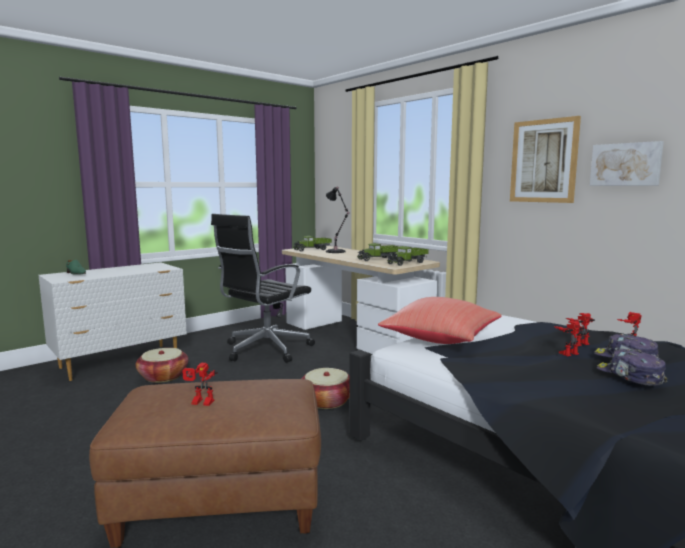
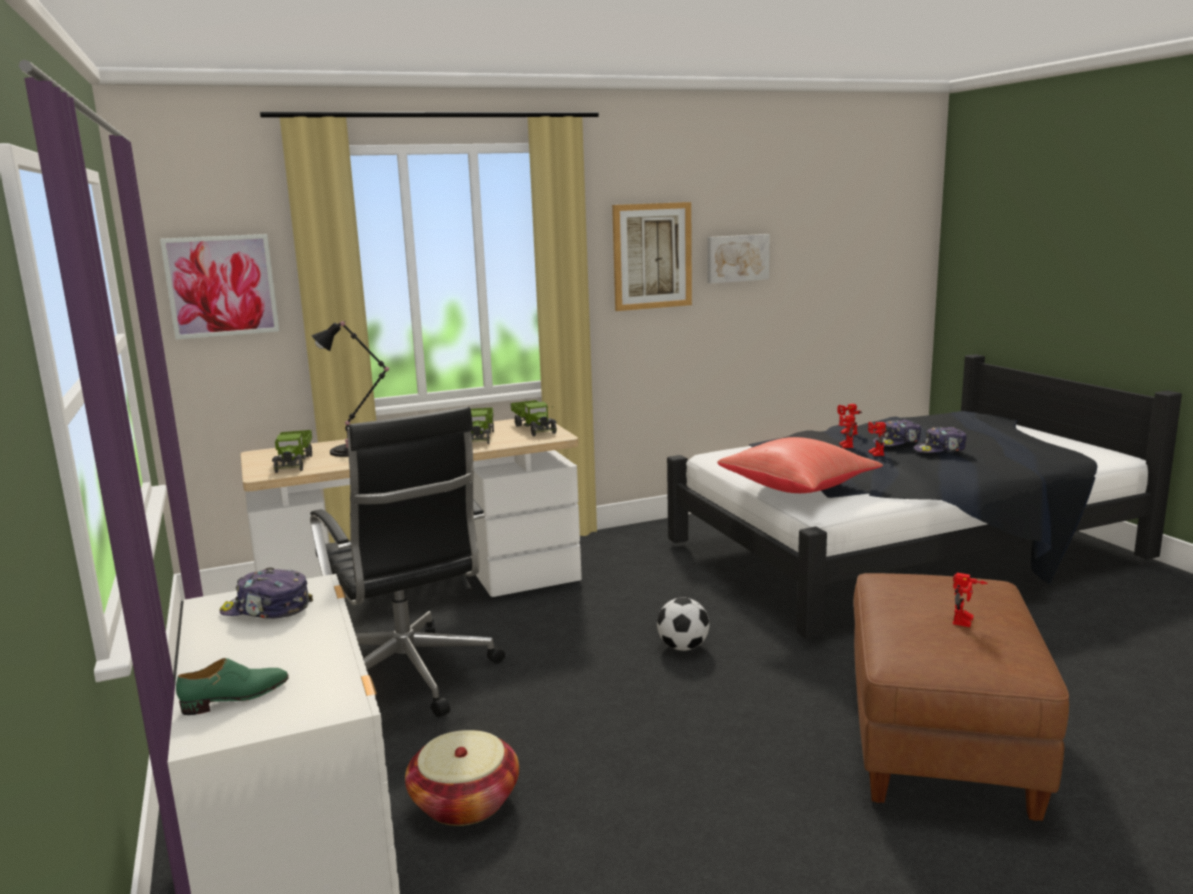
camera: 70 degrees left, 5 degrees up
basket [301,368,350,409] -> football [657,597,709,651]
none -> picture [160,234,279,340]
none -> cap [219,567,313,619]

